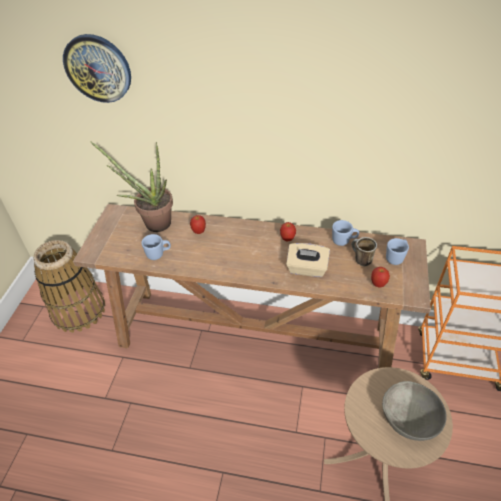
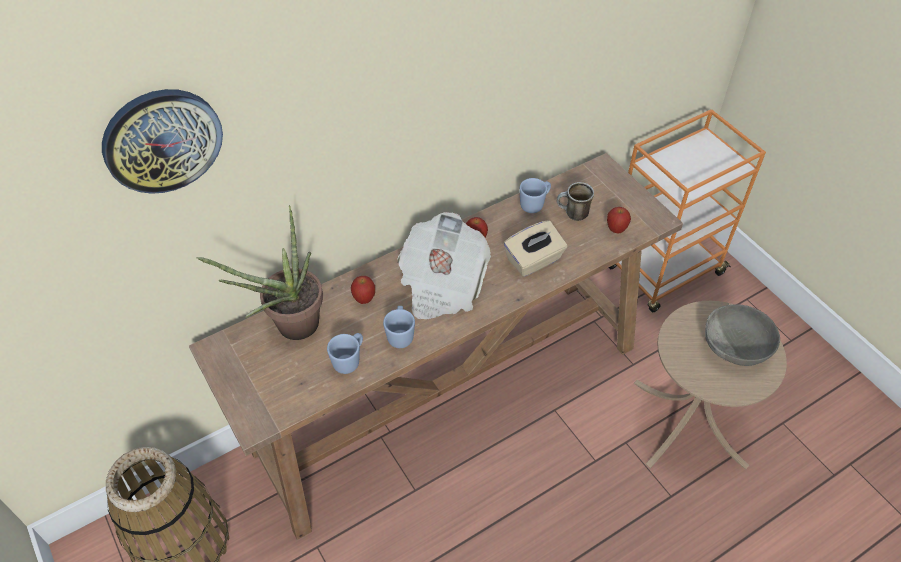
camera: 45 degrees left, 5 degrees up
blue mug [386,238,409,265] -> blue mug moved to [383,306,415,348]
none -> newspaper [397,212,491,319]

